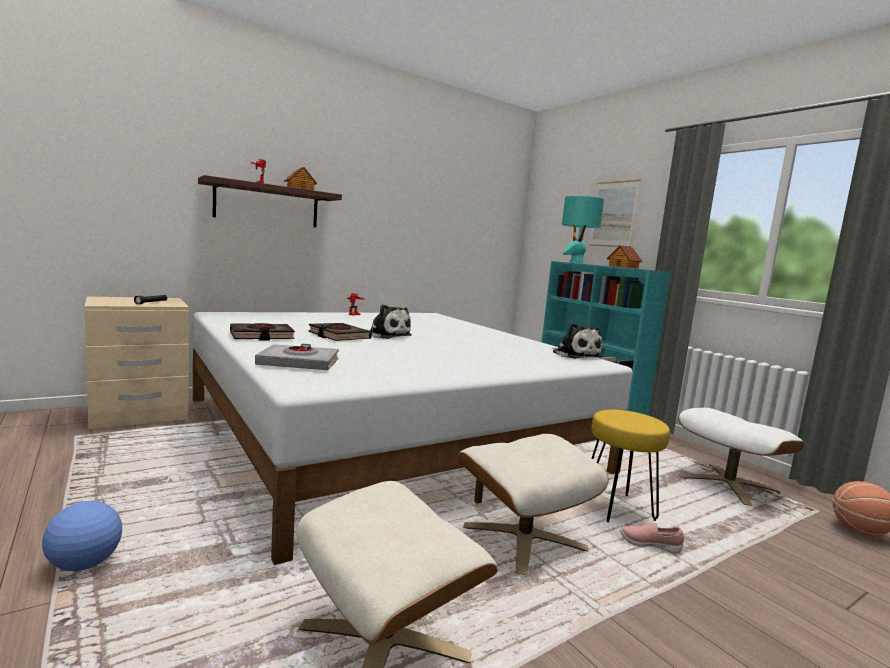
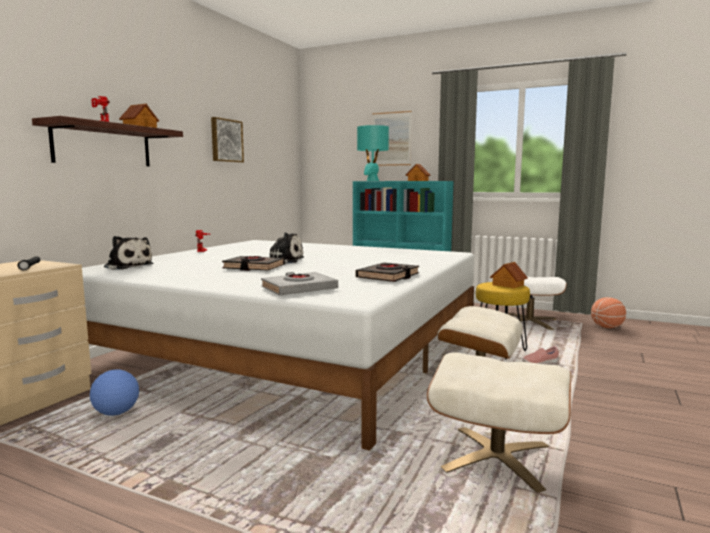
camera: 30 degrees left, 0 degrees up
football [42,501,122,571] -> football moved to [90,369,139,416]
black book [230,323,295,340] -> black book moved to [355,262,419,282]
plush toy [552,323,602,359] -> plush toy moved to [104,236,153,270]
none -> picture [211,117,244,163]
none -> toy house [490,262,528,288]

